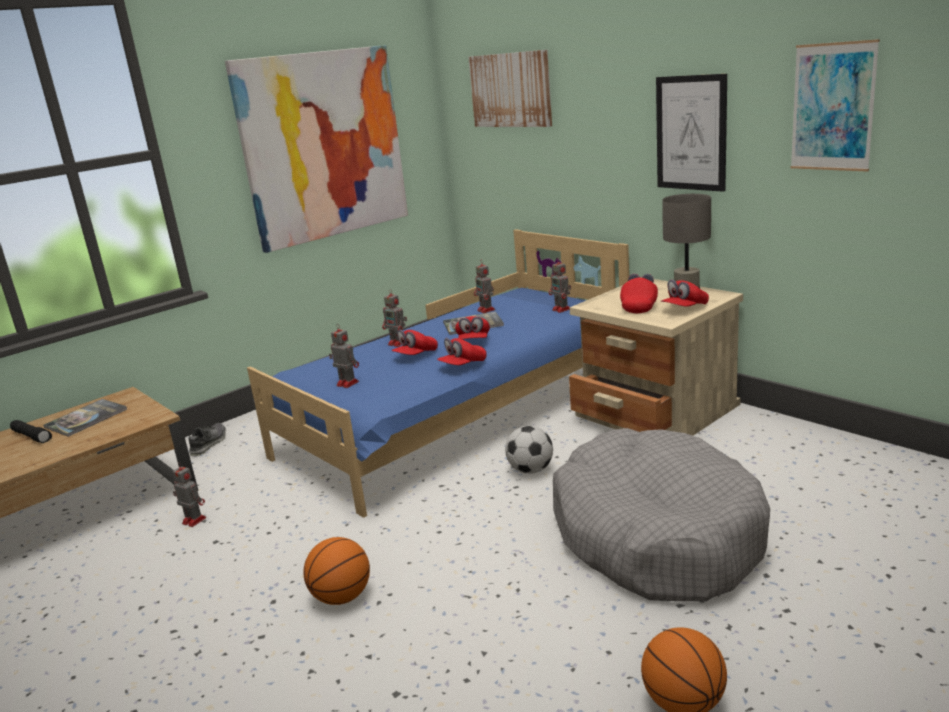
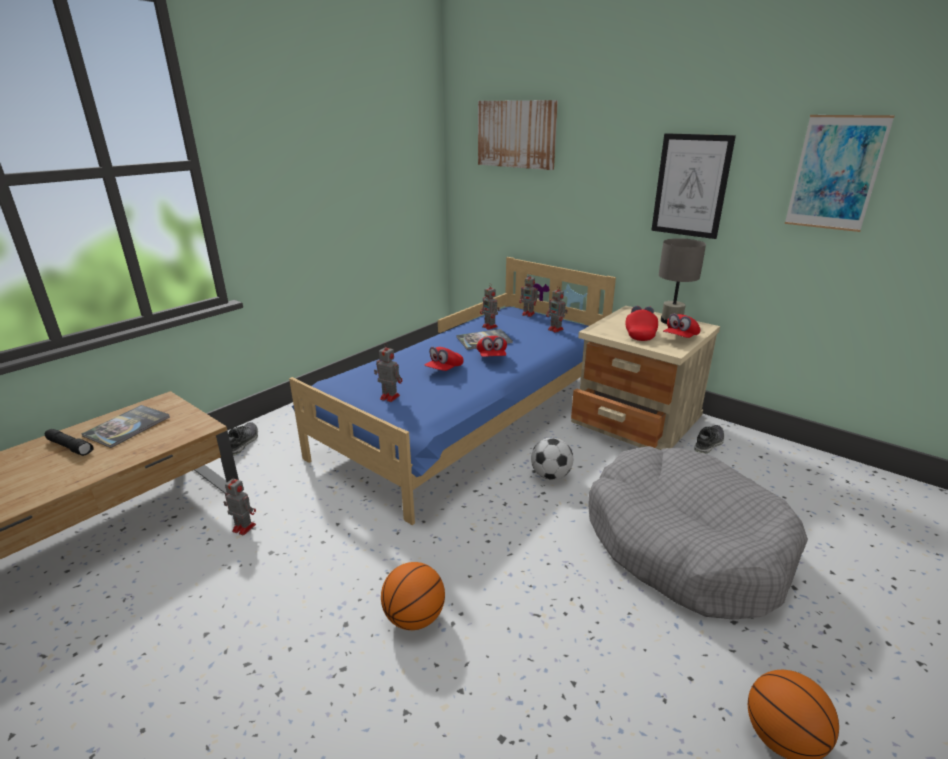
camera: 10 degrees left, 5 degrees up
picture [225,45,408,253] -> none
toy robot [382,289,407,347] -> toy robot moved to [519,273,540,317]
red cap [437,338,487,365] -> none
none -> shoe [694,425,724,454]

